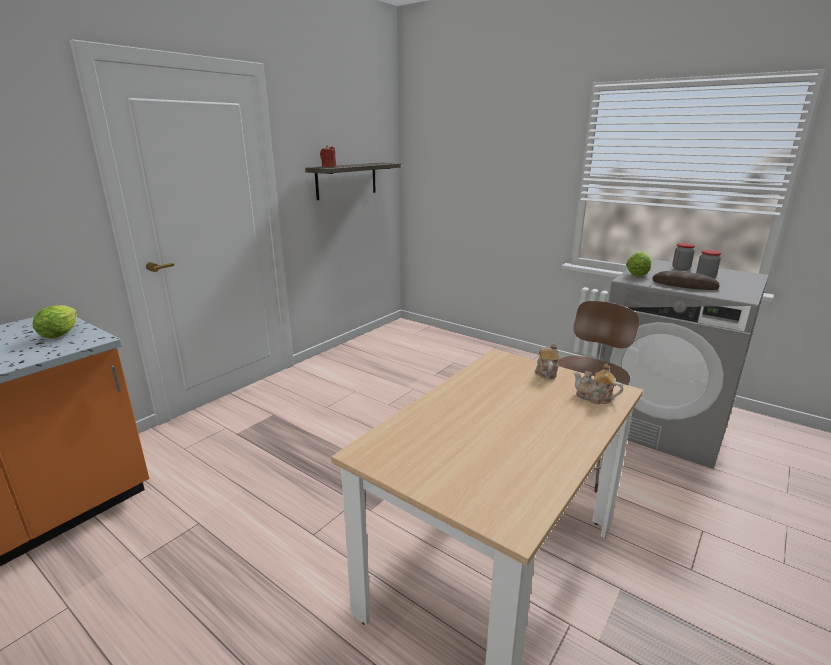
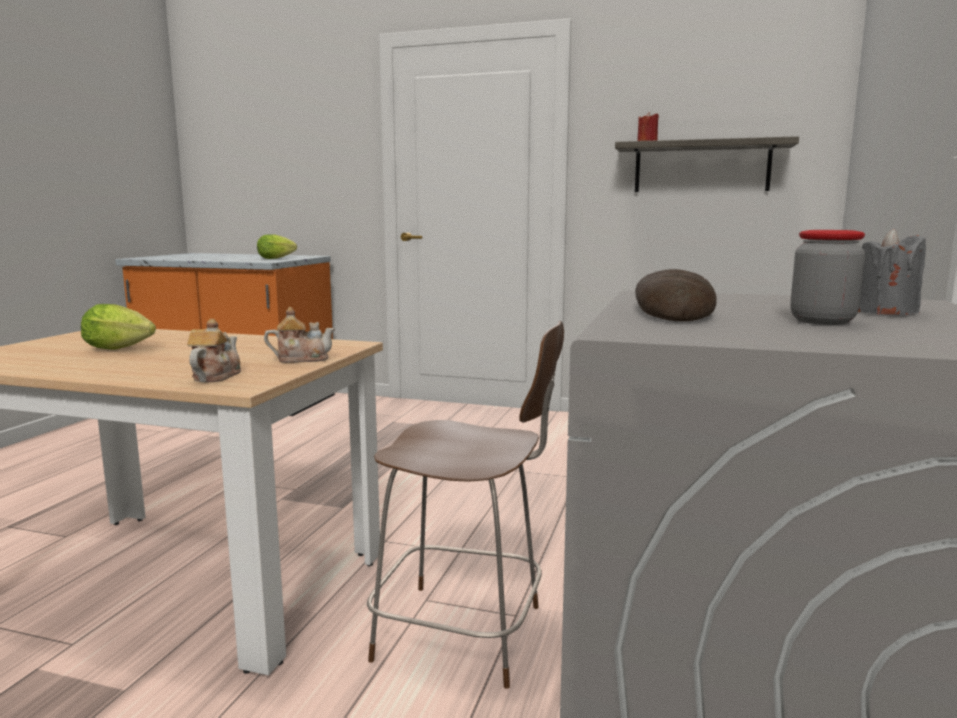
camera: 70 degrees right, 10 degrees down
lettuce [626,251,651,276] -> lettuce moved to [81,304,156,350]
jar [672,243,695,271] -> grey candle [858,229,926,315]

